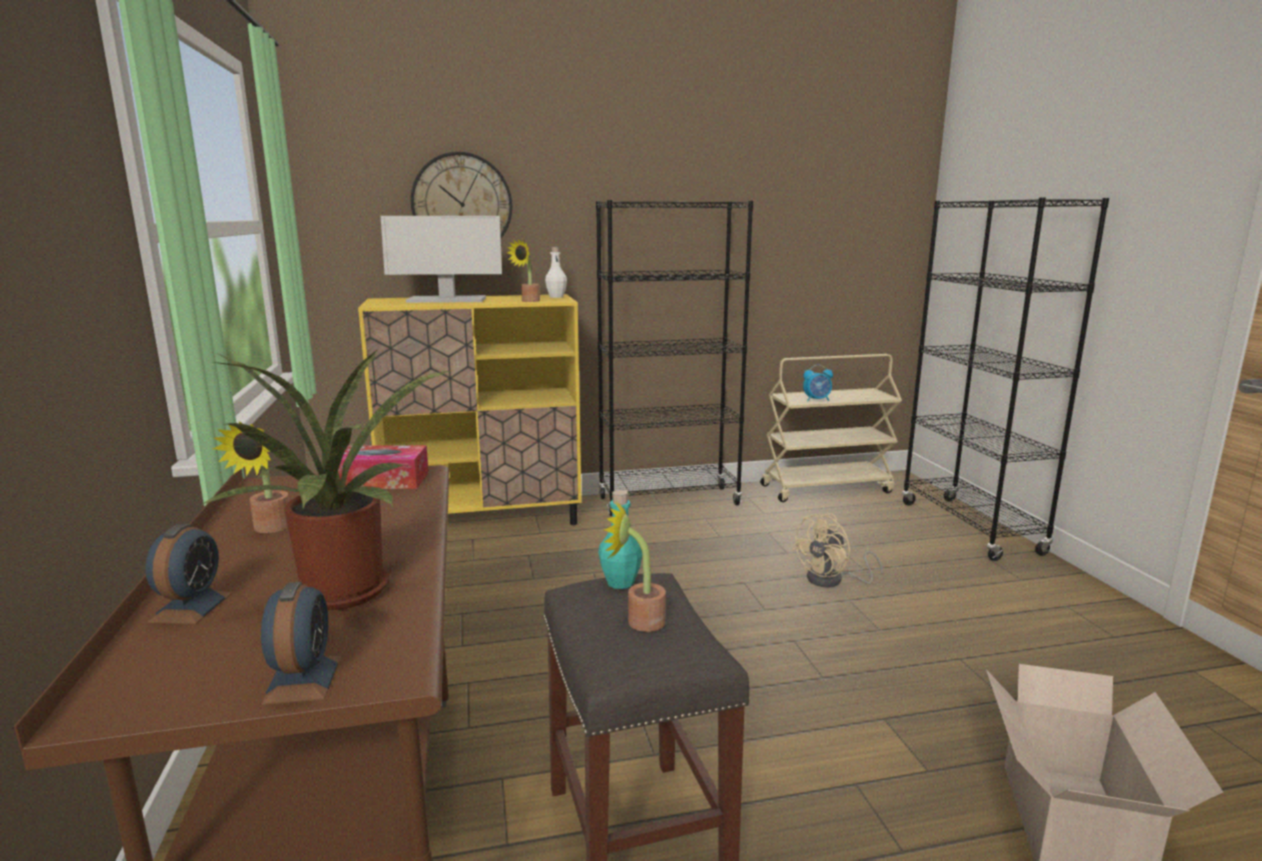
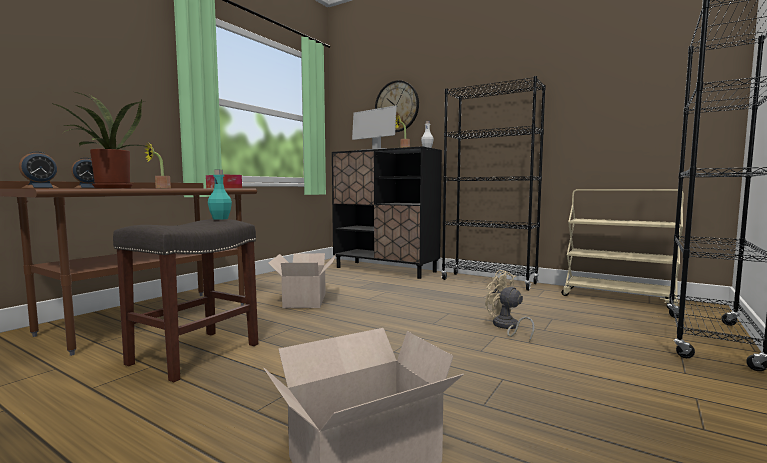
camera: 45 degrees right, 10 degrees down
yellow cabinet [358,294,582,525] -> black cabinet [332,146,442,279]
potted plant [604,501,666,632] -> none
beige fan [791,513,883,588] -> beige fan turned 45 degrees clockwise [485,270,535,342]
alarm clock [803,364,833,401] -> none
none -> cardboard box [268,253,336,308]

